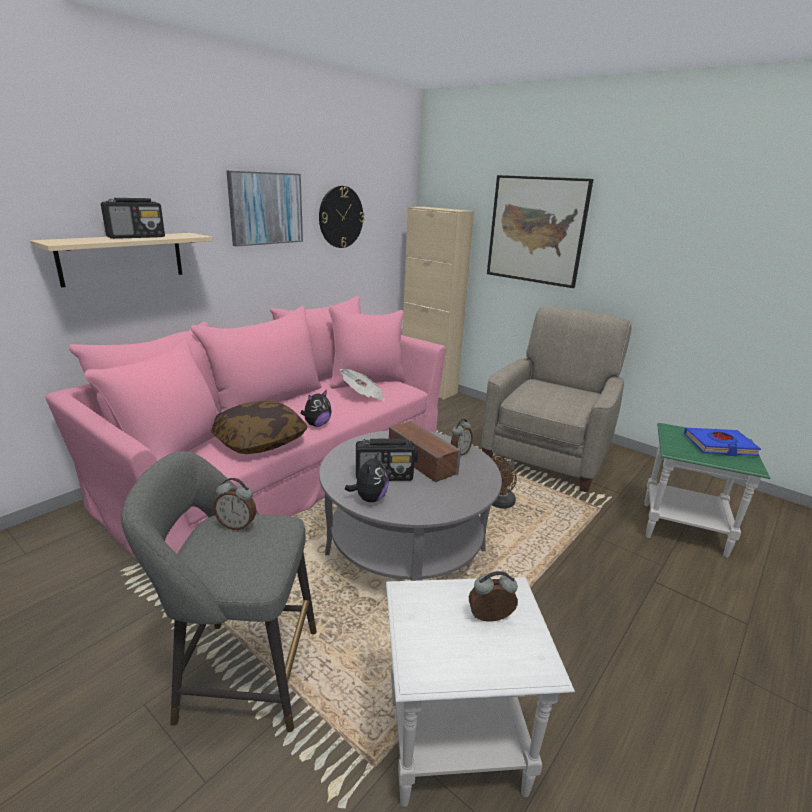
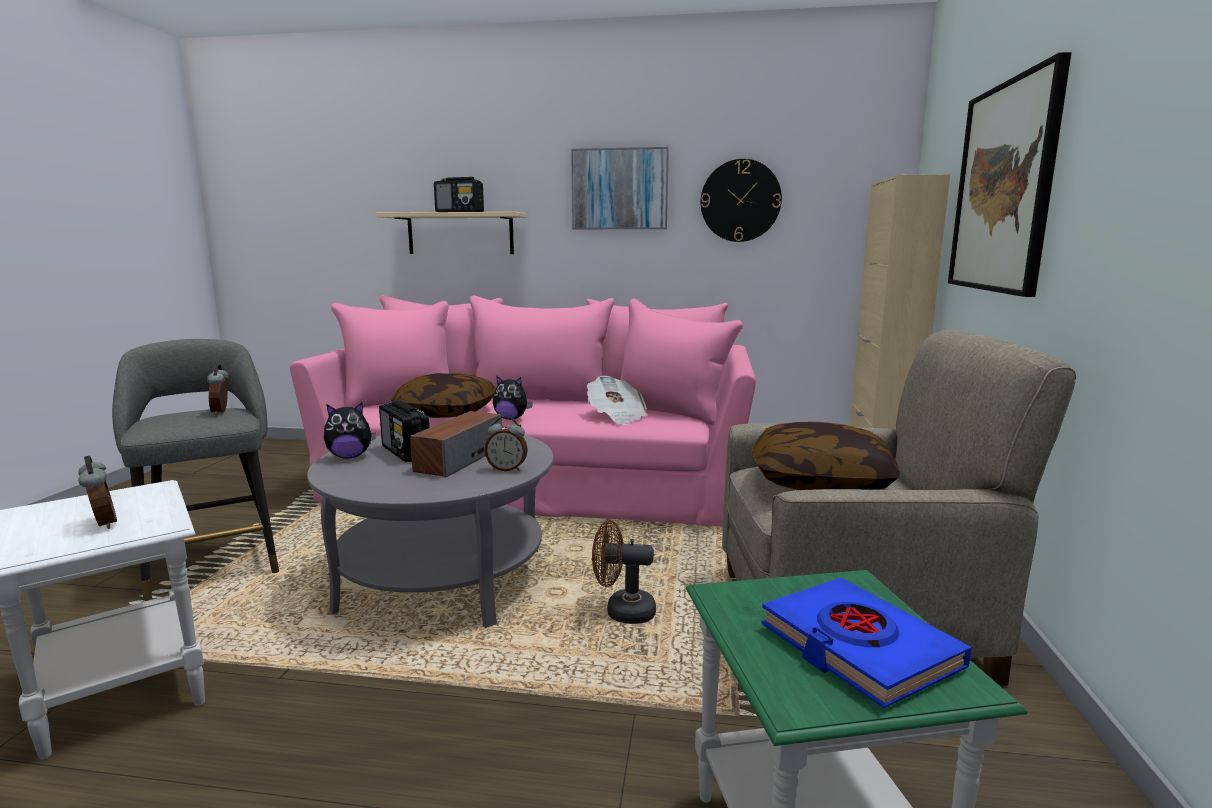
camera: 60 degrees right, 10 degrees down
none -> pillow [752,422,900,490]

